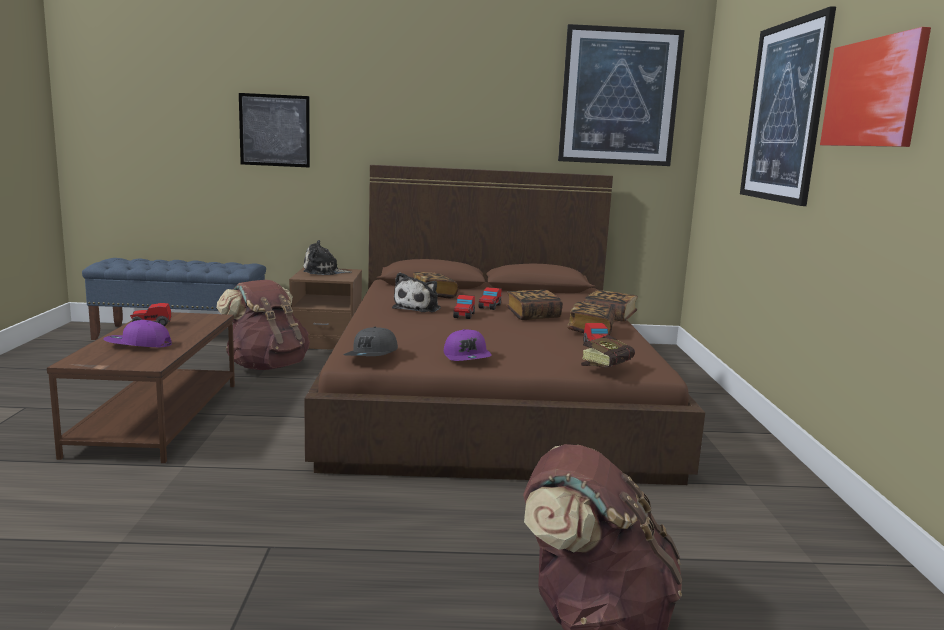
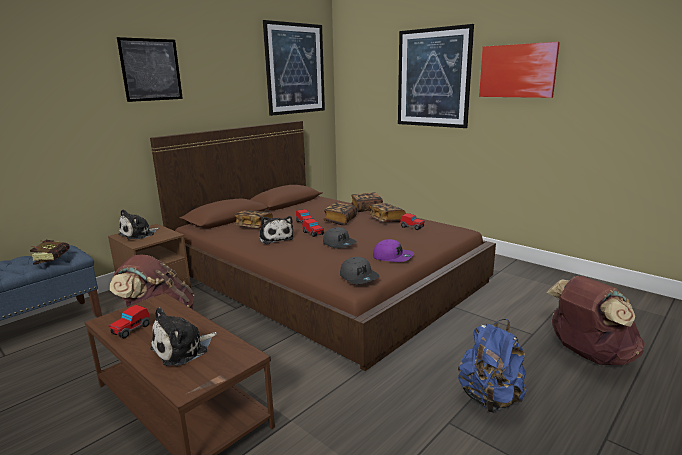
camera: 45 degrees left, 5 degrees up
purple cap [103,320,172,347] -> plush toy [150,307,217,366]
picture [239,93,310,168] -> picture moved to [117,37,183,102]
book [581,334,635,368] -> book moved to [30,240,69,265]
none -> grey cap [323,227,357,249]
none -> blue backpack [458,319,527,413]

